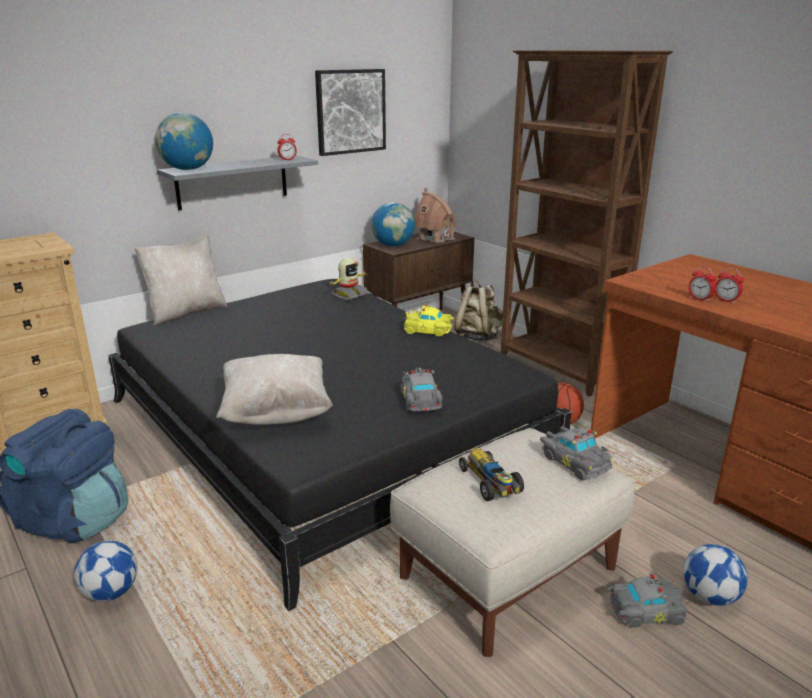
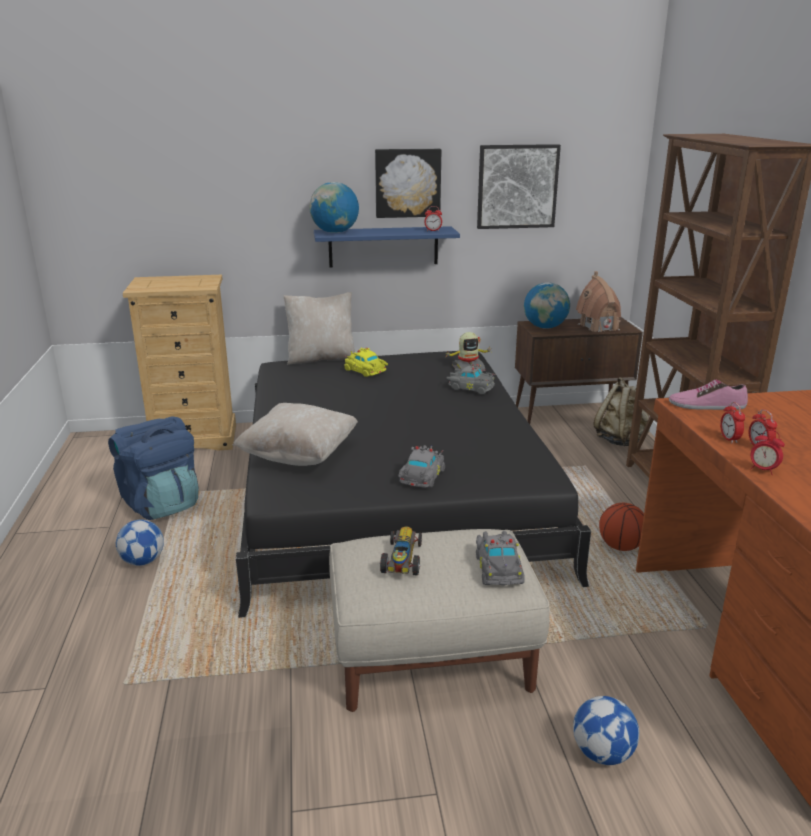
camera: 30 degrees right, 0 degrees up
grey shelf [157,155,318,210] -> blue shelf [314,226,460,267]
yellow toy car [404,304,454,336] -> yellow toy car moved to [344,348,388,377]
grey toy car [608,572,690,628] -> grey toy car moved to [447,364,496,394]
none -> picture [375,149,441,218]
none -> shoe [669,380,748,410]
none -> alarm clock [750,430,785,475]

